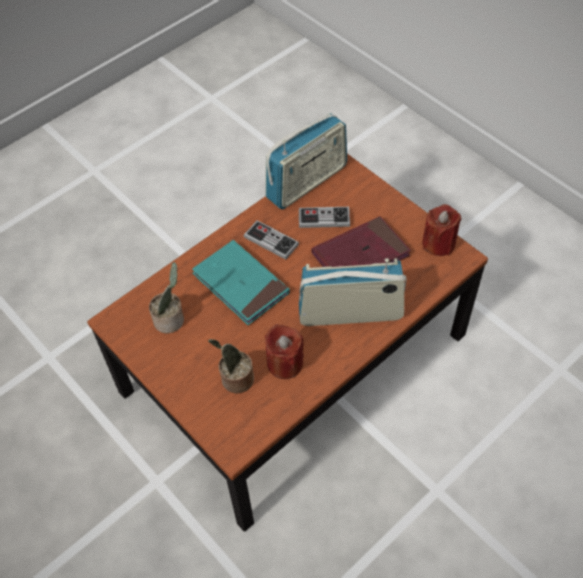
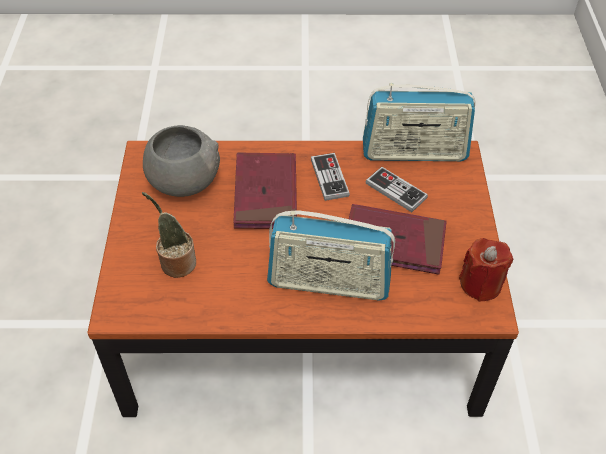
camera: 40 degrees right, 5 degrees down
potted plant [149,262,184,333] -> grey bowl [143,125,220,197]
turquoise book [192,240,290,325] -> red book [233,153,297,229]
red candle [265,325,304,379] -> none
radio [299,258,406,326] -> radio turned 150 degrees clockwise [267,210,395,300]

